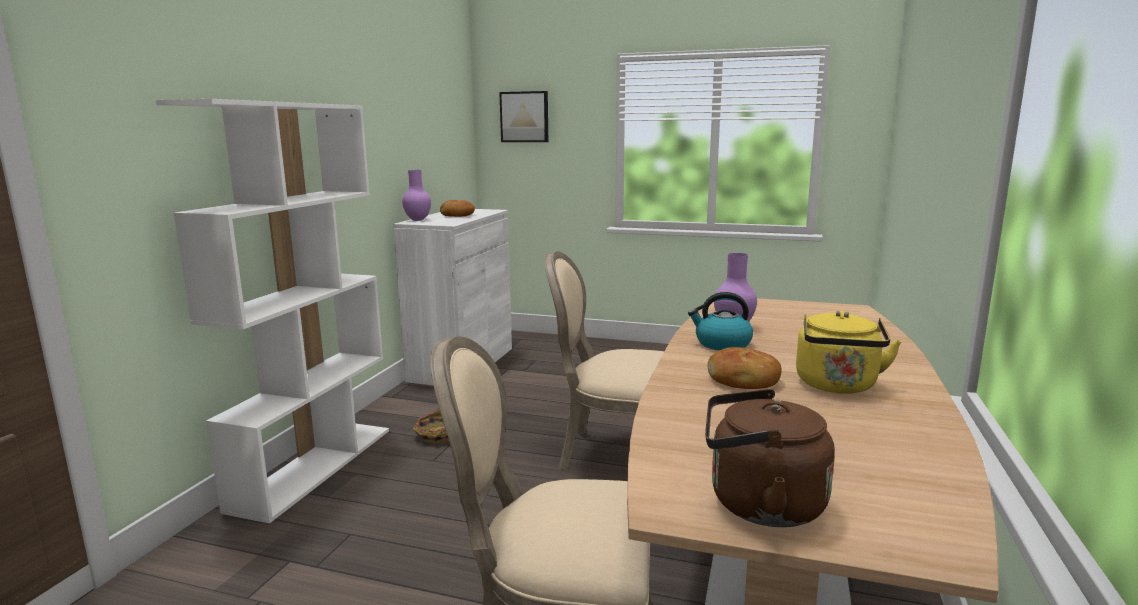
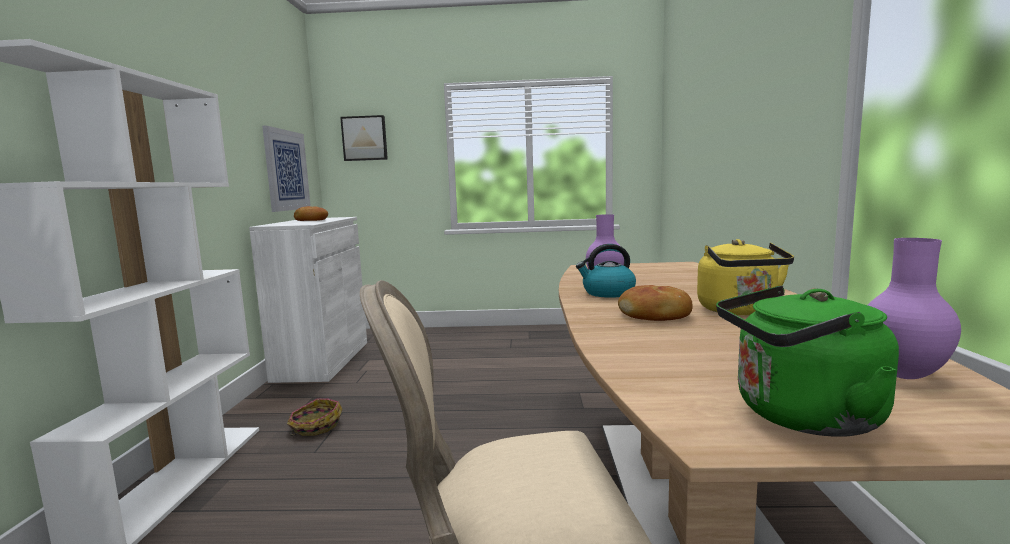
camera: 15 degrees left, 5 degrees down
purple vase [402,170,431,221] -> purple vase moved to [868,238,961,379]
beige chair [544,251,665,470] -> none
brown kettle [705,389,835,527] -> green kettle [716,286,899,437]
none -> picture [262,126,311,212]

